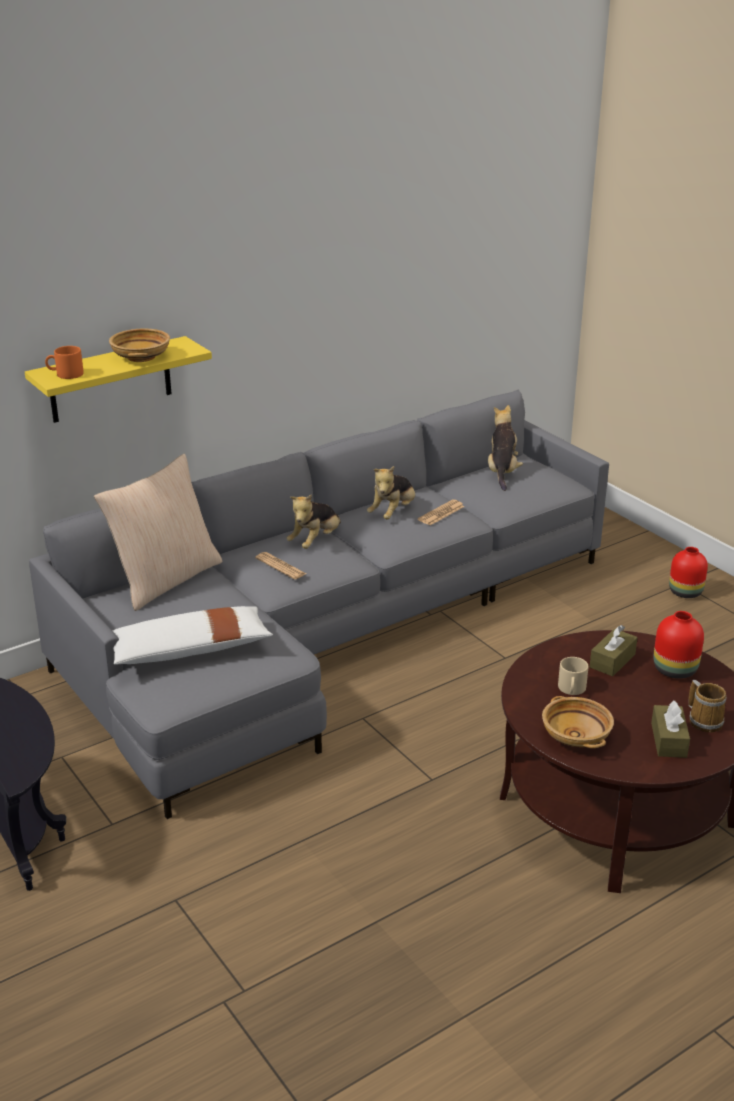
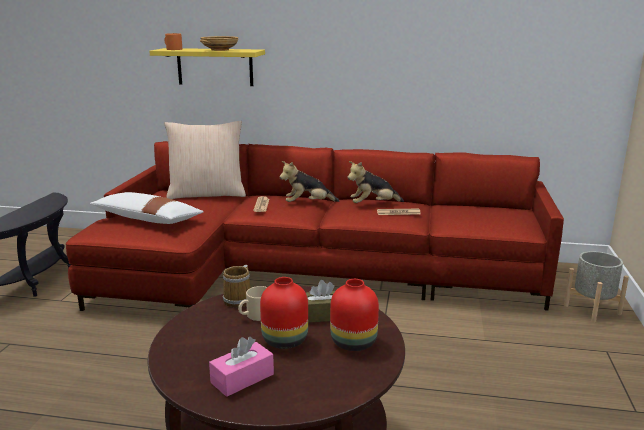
camera: 45 degrees right, 10 degrees down
grey sofa [29,390,609,819] -> red sofa [66,141,564,311]
plush toy [488,405,523,491] -> none
beige bowl [542,696,614,748] -> none
brown tissue box [651,700,690,758] -> pink tissue box [209,337,274,397]
red vase [669,547,708,598] -> red vase moved to [260,277,308,349]
mug [688,680,727,732] -> mug moved to [223,265,250,308]
none -> grey planter [564,251,629,323]

